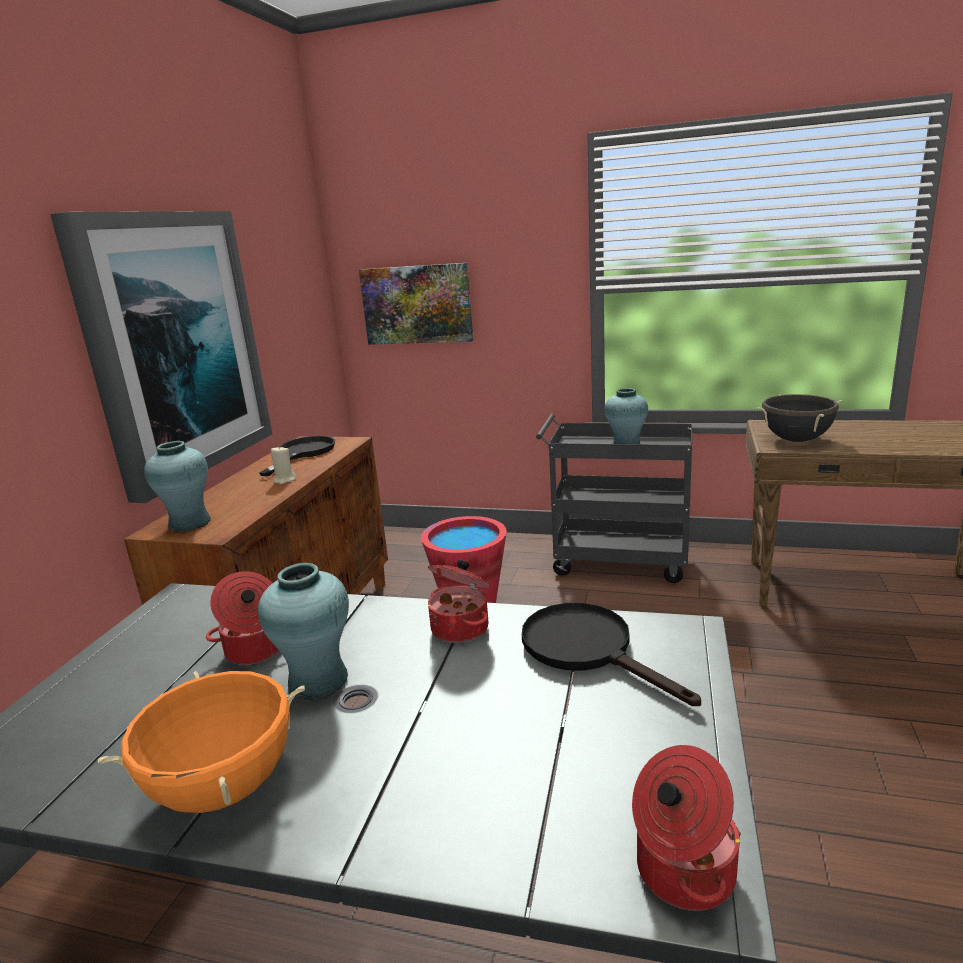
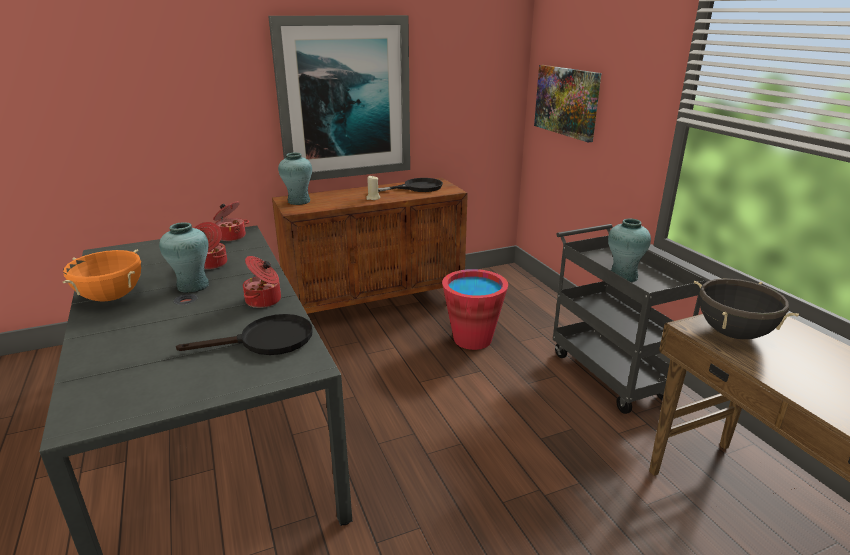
camera: 50 degrees right, 5 degrees up
black frying pan [522,603,701,706] -> black frying pan turned 60 degrees clockwise [176,314,313,355]
cooking pot [632,745,741,911] -> cooking pot moved to [213,202,249,241]

